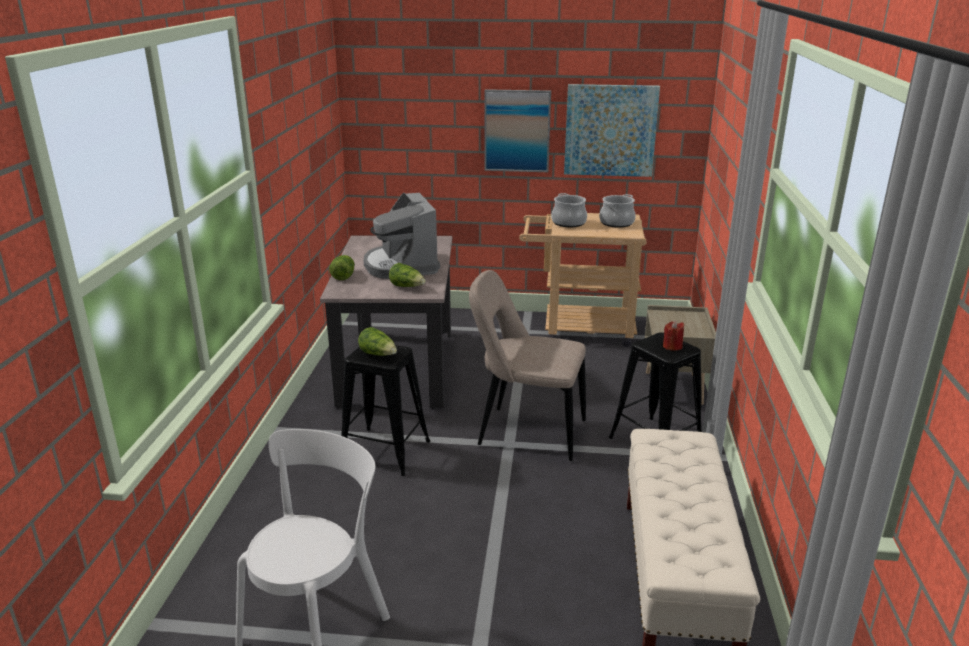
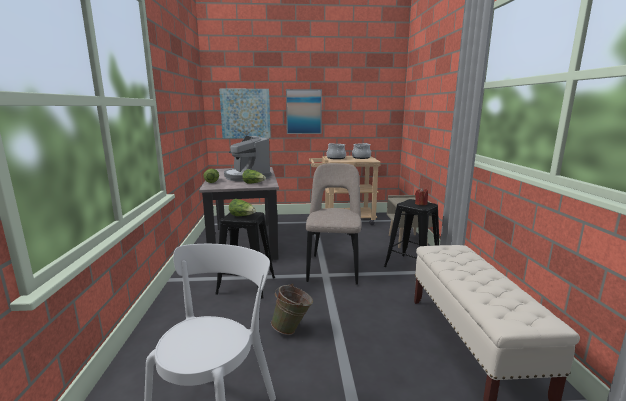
camera: 10 degrees left, 10 degrees down
beige chair [469,270,586,461] -> beige chair turned 90 degrees clockwise [306,163,362,285]
picture [564,84,660,177] -> picture moved to [219,89,271,138]
none -> green bucket [271,284,313,335]

